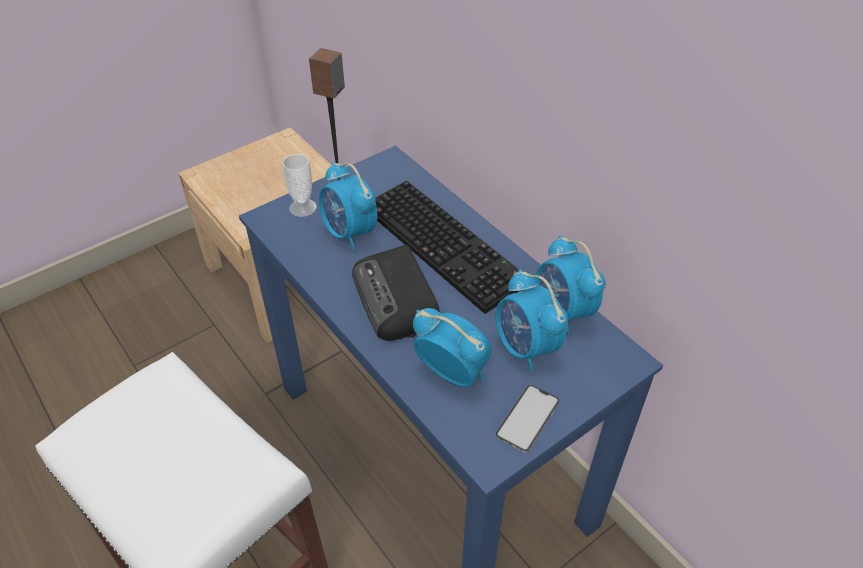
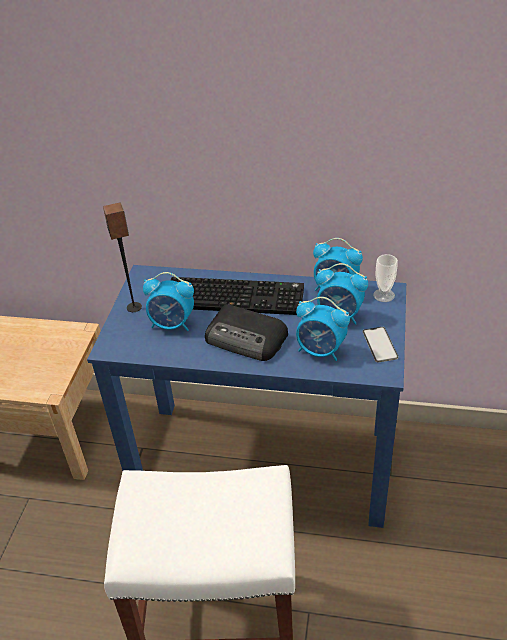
camera: 40 degrees left, 5 degrees down
cup [282,154,317,217] -> cup moved to [373,254,398,302]
alarm clock [413,308,491,388] -> alarm clock turned 150 degrees counterclockwise [296,297,350,361]

